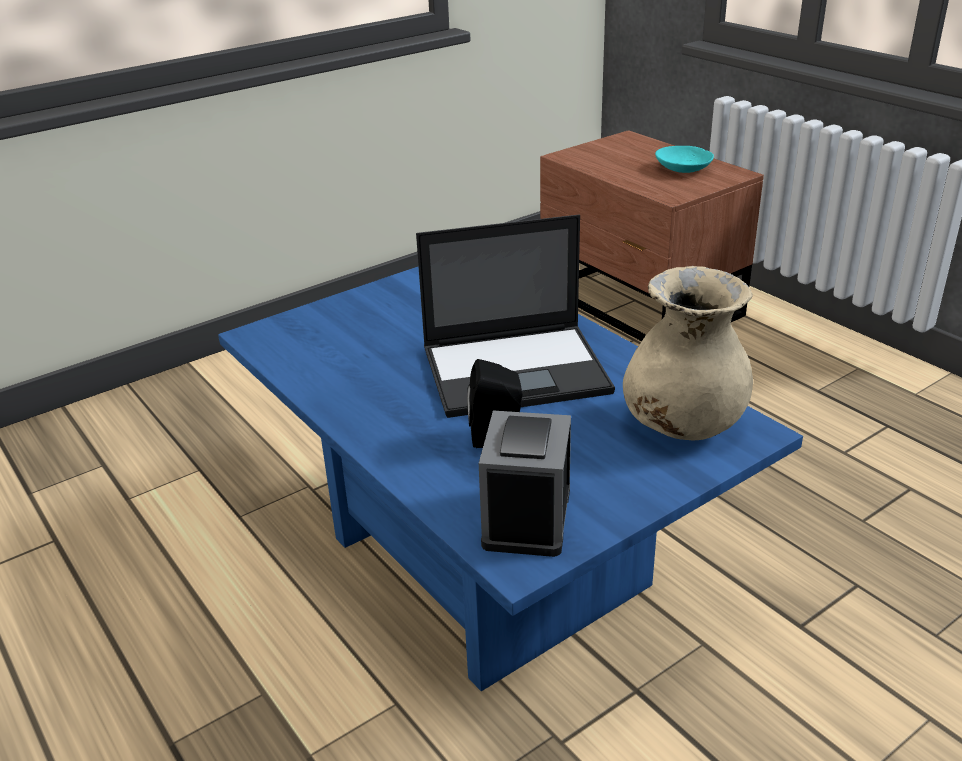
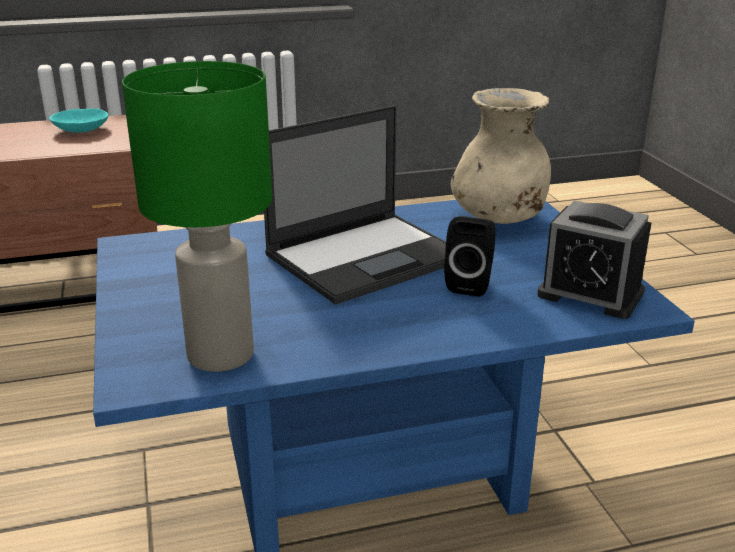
camera: 70 degrees left, 5 degrees down
laptop [416,214,615,418] -> laptop turned 45 degrees clockwise [264,105,446,305]
none -> green table lamp [122,61,272,372]

